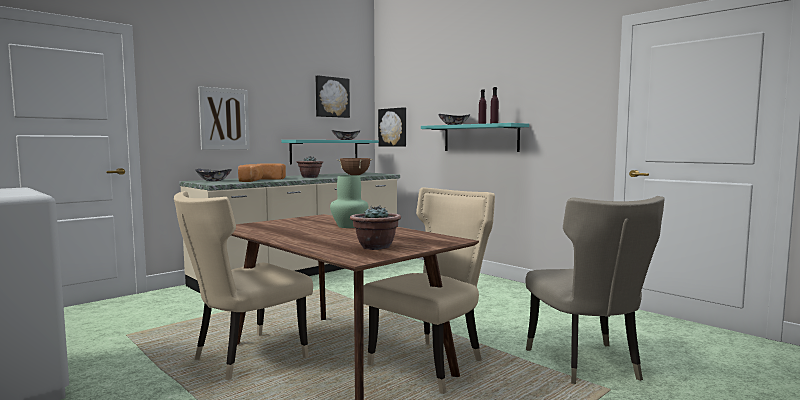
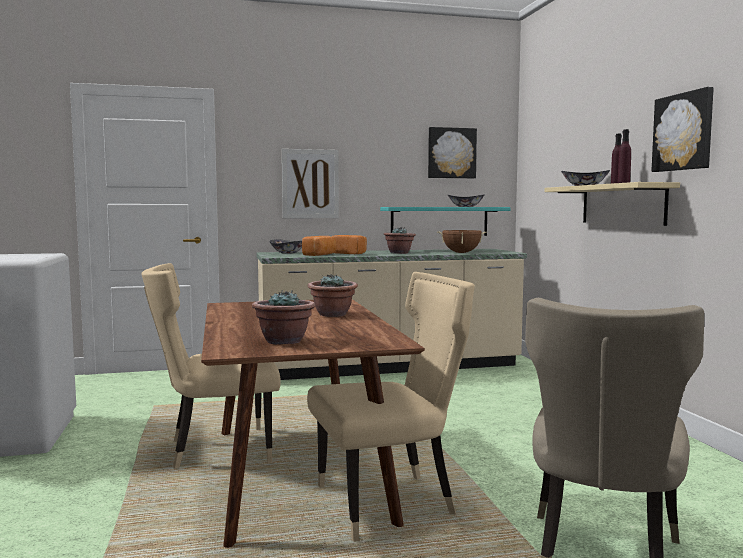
camera: 30 degrees right, 0 degrees up
green vase [330,175,368,228] -> potted plant [308,274,358,317]
picture [378,107,406,147] -> picture moved to [651,87,714,172]
turquoise shelf [421,123,529,152] -> beige shelf [545,182,680,226]

